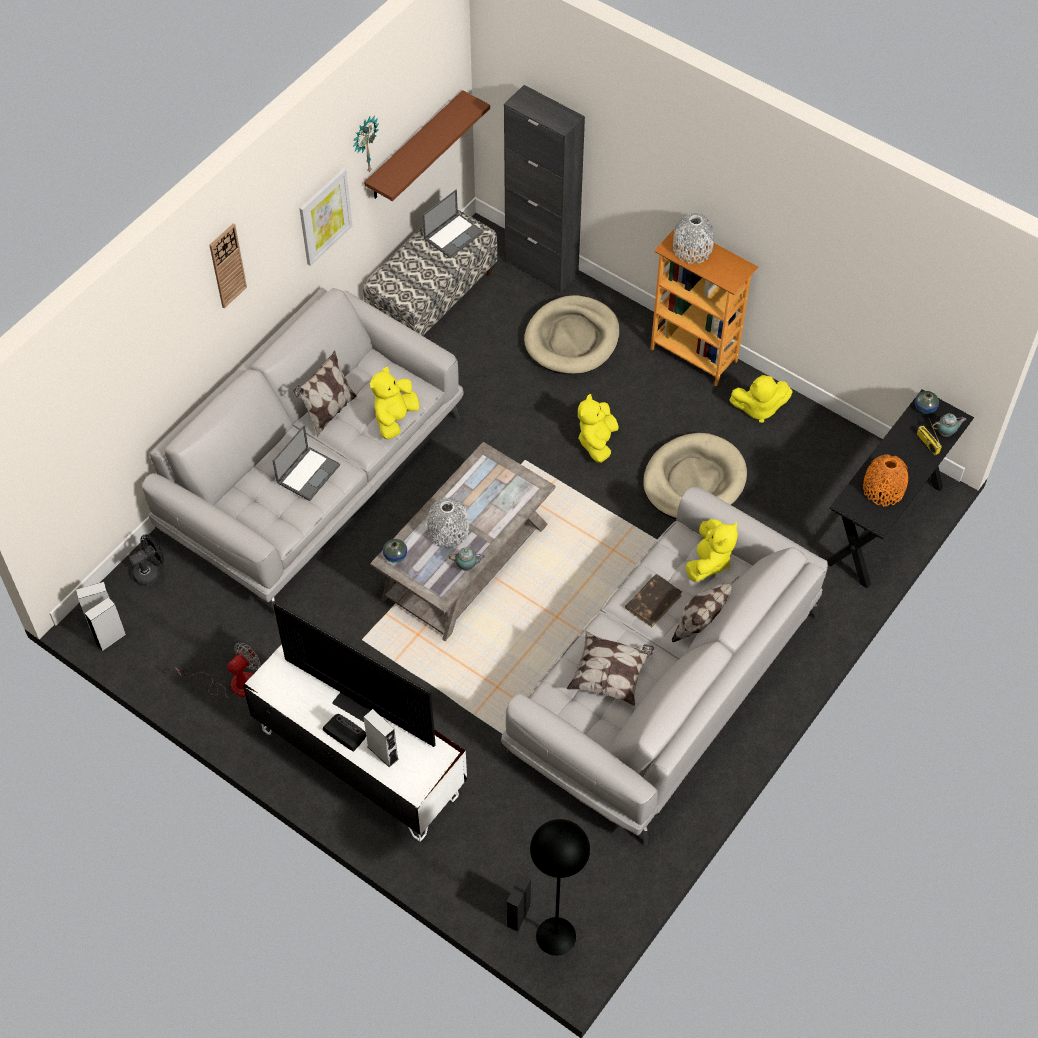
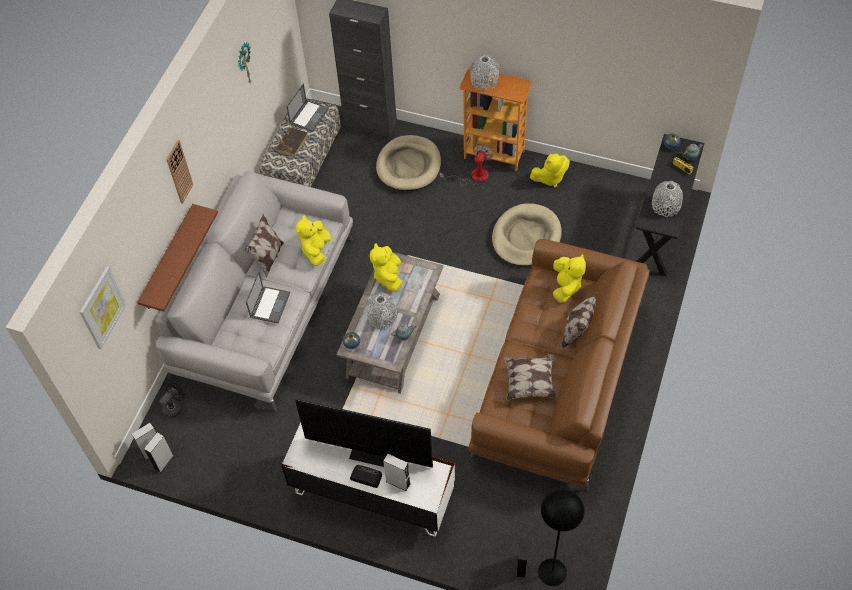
camera: 15 degrees left, 0 degrees up
fan [175,642,261,698] -> fan moved to [439,144,493,186]
picture [299,168,353,266] -> picture moved to [80,266,126,349]
brown shelf [364,90,490,201] -> brown shelf moved to [137,204,218,312]
grey sofa [501,487,828,845] -> brown sofa [469,239,650,491]
yellow plush toy [578,394,619,463] -> yellow plush toy moved to [370,243,402,292]
brown book [625,574,682,627] -> brown book moved to [275,127,308,158]
orange vase [863,454,908,506] -> grey vase [652,181,683,217]

